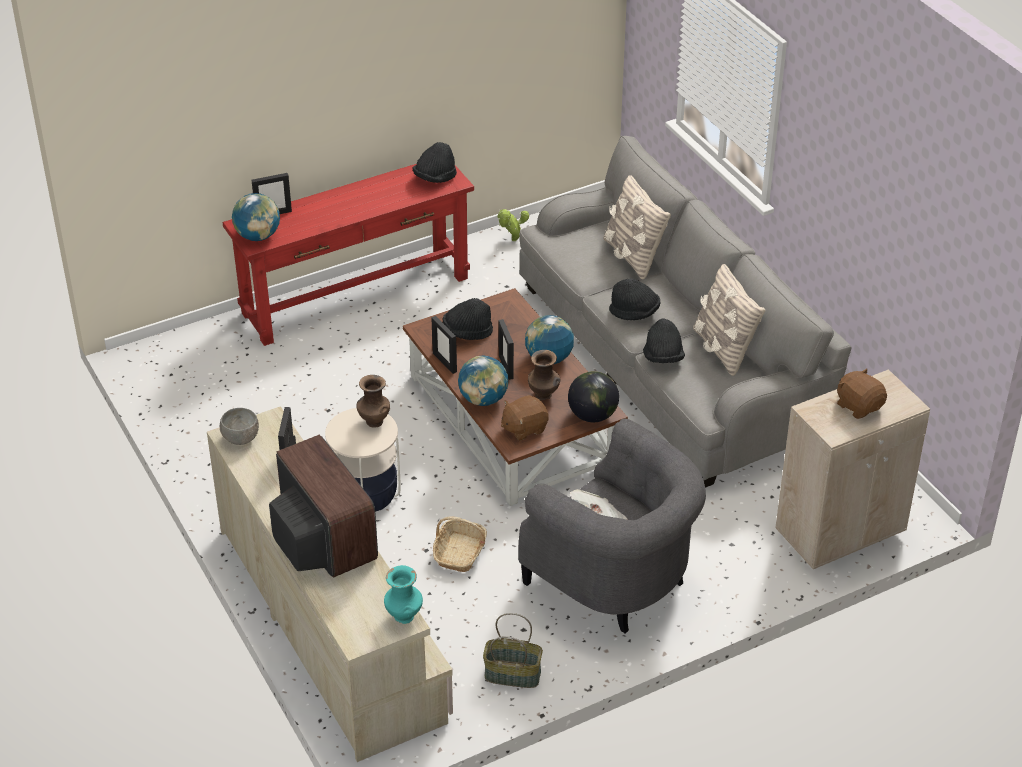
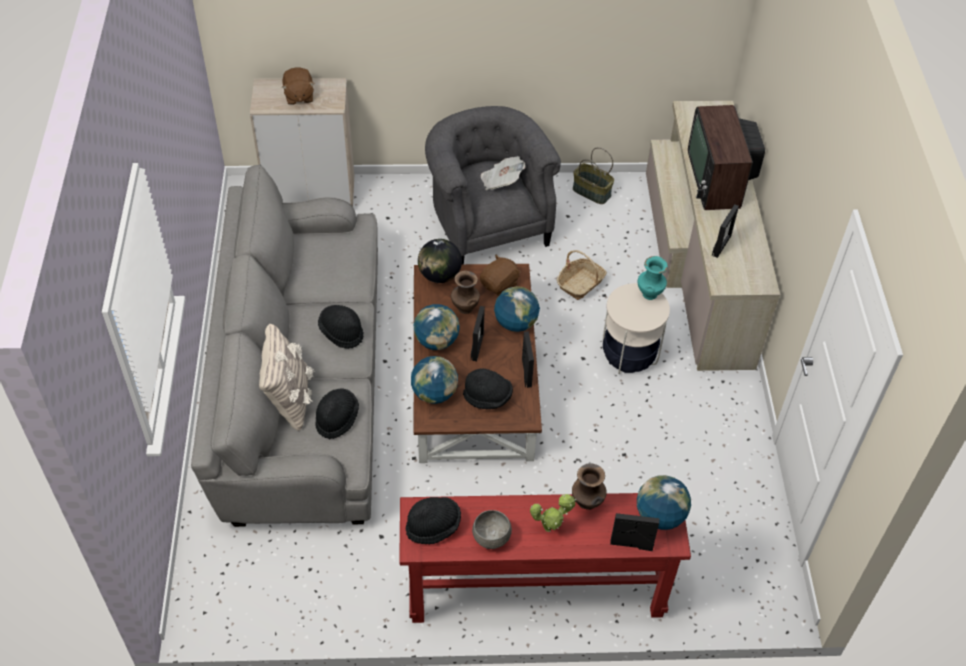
camera: 155 degrees left, 10 degrees up
grey bowl [220,408,259,445] -> grey bowl moved to [472,510,512,549]
brown vase [356,375,390,428] -> brown vase moved to [572,463,607,510]
turquoise vase [384,565,423,624] -> turquoise vase moved to [637,256,668,300]
potted plant [498,209,529,241] -> potted plant moved to [530,494,576,532]
brown plush toy [501,395,549,441] -> brown plush toy turned 45 degrees counterclockwise [480,255,520,296]
black hat [643,318,685,363] -> black hat moved to [315,388,359,439]
beige pillow [693,264,765,376] -> none
none -> globe [411,356,458,404]

